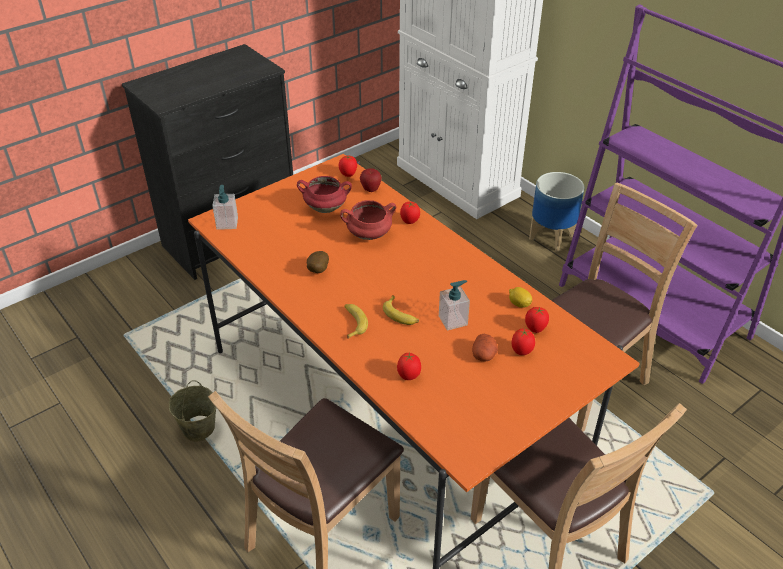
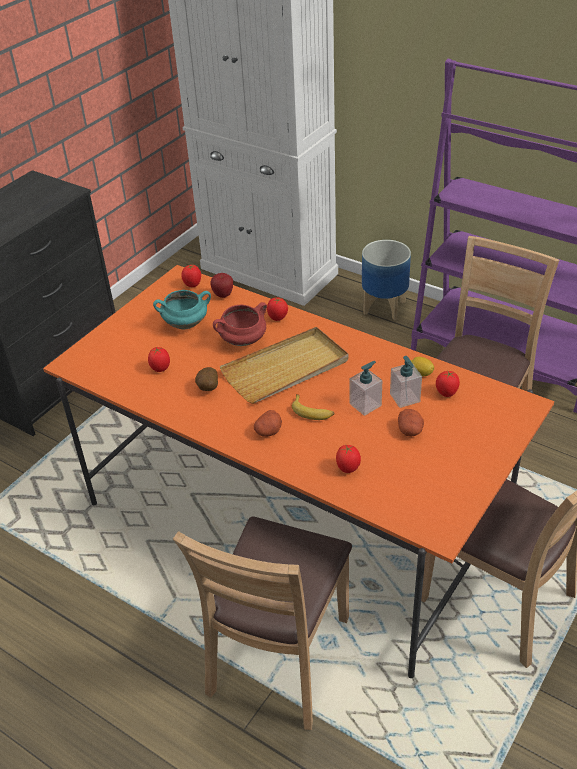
camera: 15 degrees left, 0 degrees up
beige bucket [169,380,216,441] -> none
soap dispenser [212,185,238,230] -> soap dispenser moved to [390,356,422,408]
red cooking pot [297,176,352,213] -> turquoise cooking pot [153,290,211,330]
banana [344,304,368,339] -> potato [254,410,282,437]
tomato [512,329,535,355] -> tomato moved to [148,347,170,372]
none -> beige tray [220,327,349,404]

